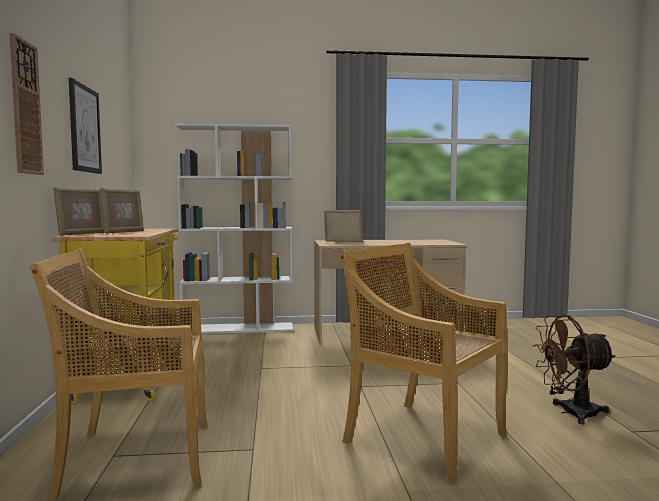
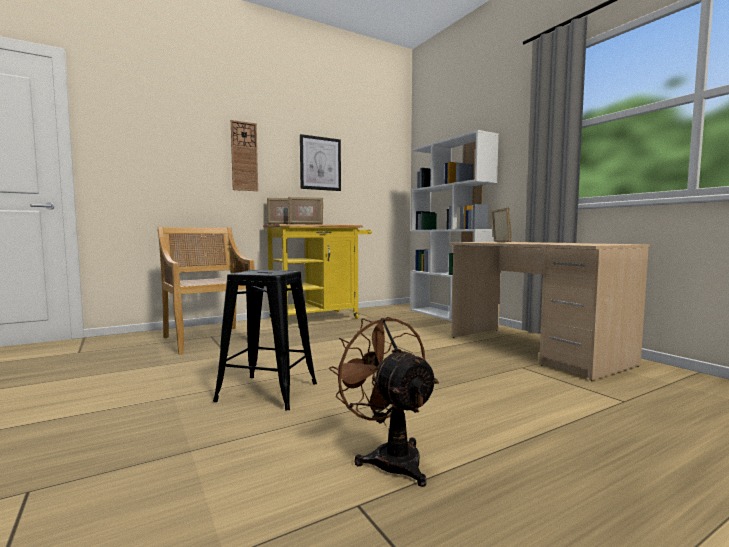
camera: 65 degrees right, 0 degrees up
beige chair [339,243,508,484] -> black stool [213,270,317,411]

